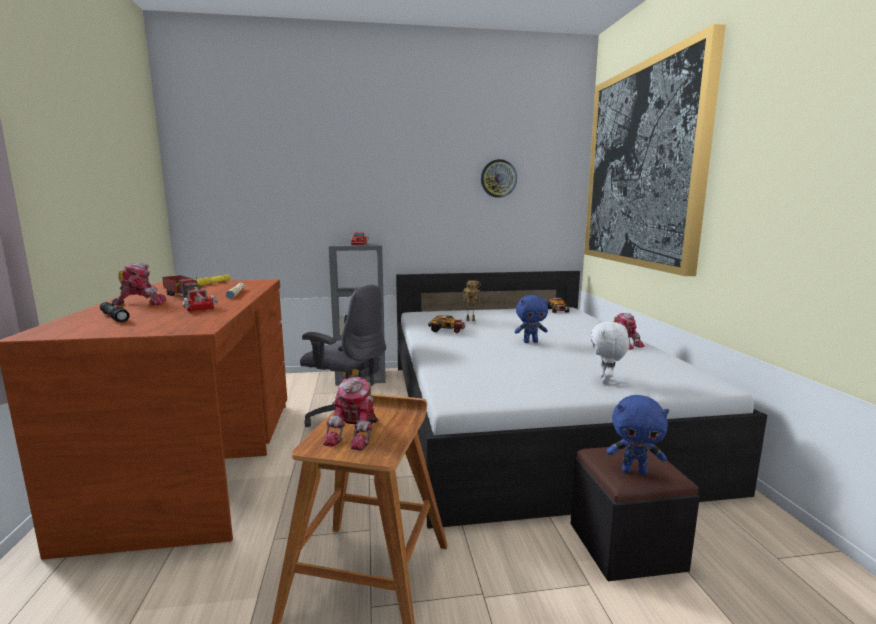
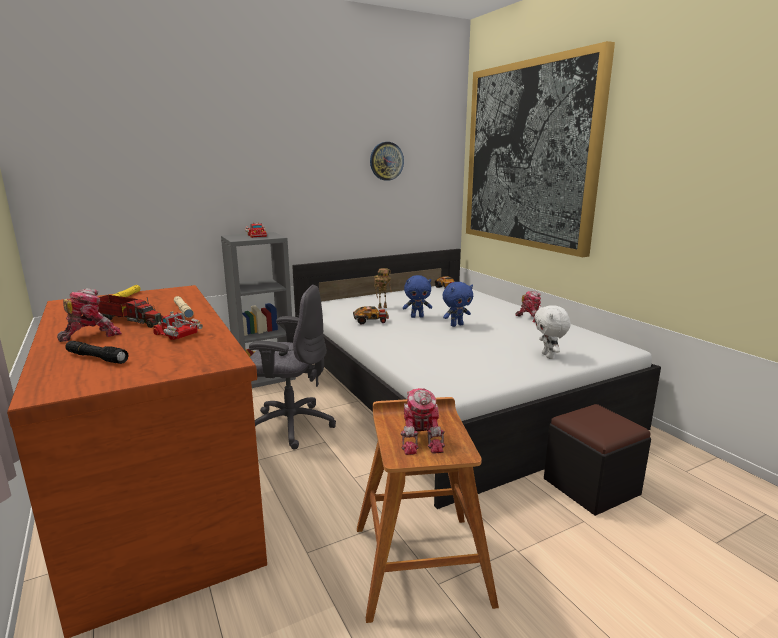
camera: 20 degrees left, 5 degrees up
blue plush toy [607,395,669,475] -> blue plush toy moved to [403,275,432,318]

